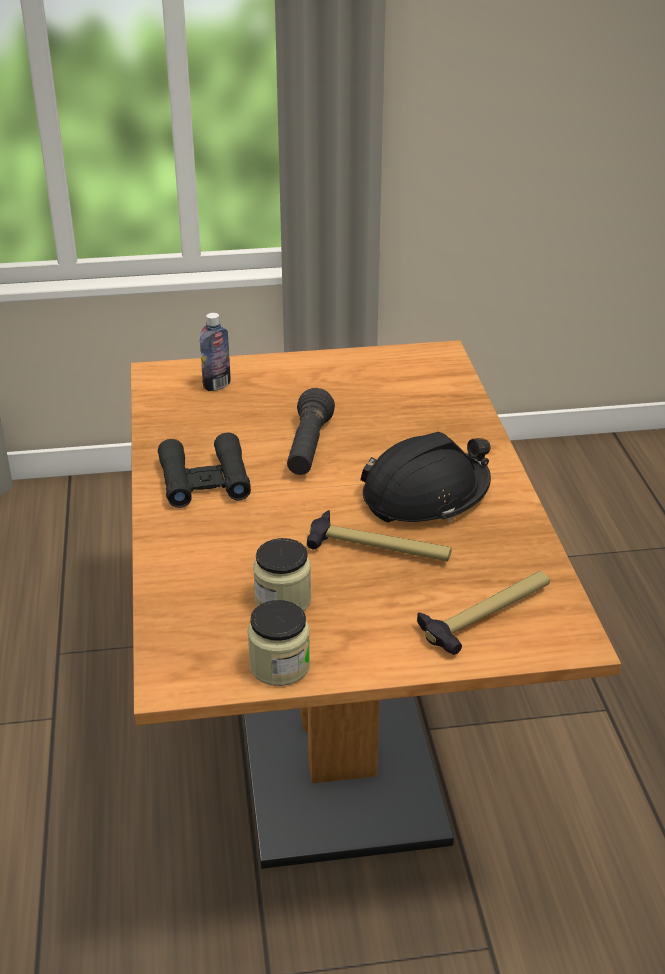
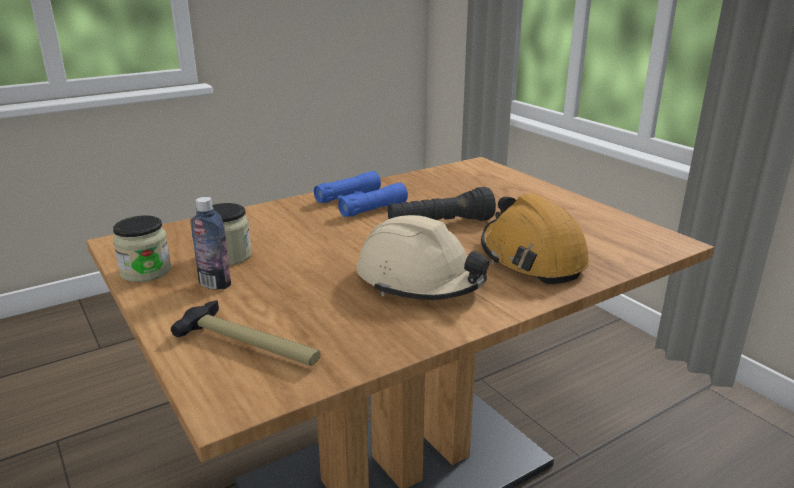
camera: 65 degrees right, 10 degrees down
black binoculars [158,433,251,508] -> blue binoculars [314,171,408,217]
bottle [200,313,231,391] -> bottle moved to [190,197,231,289]
hammer [307,510,452,561] -> none
black hard hat [360,432,491,522] -> beige hard hat [357,215,489,300]
none -> orange hard hat [481,193,589,284]

